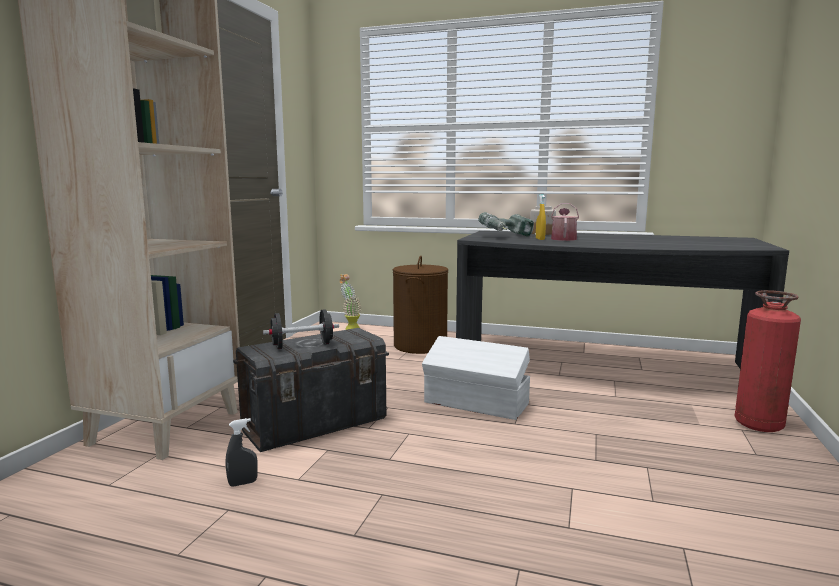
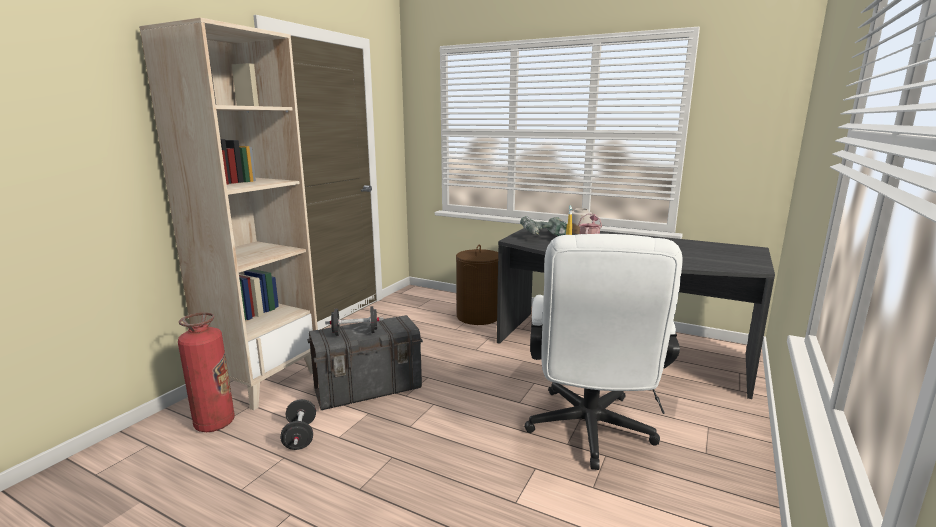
camera: 10 degrees right, 5 degrees up
grey spray bottle [226,418,258,487] -> black dumbbell [280,399,316,450]
potted plant [339,274,361,330] -> none
white storage box [422,336,530,420] -> none
fire extinguisher [735,290,801,432] -> fire extinguisher moved to [178,312,235,432]
none -> white office chair [524,234,683,470]

